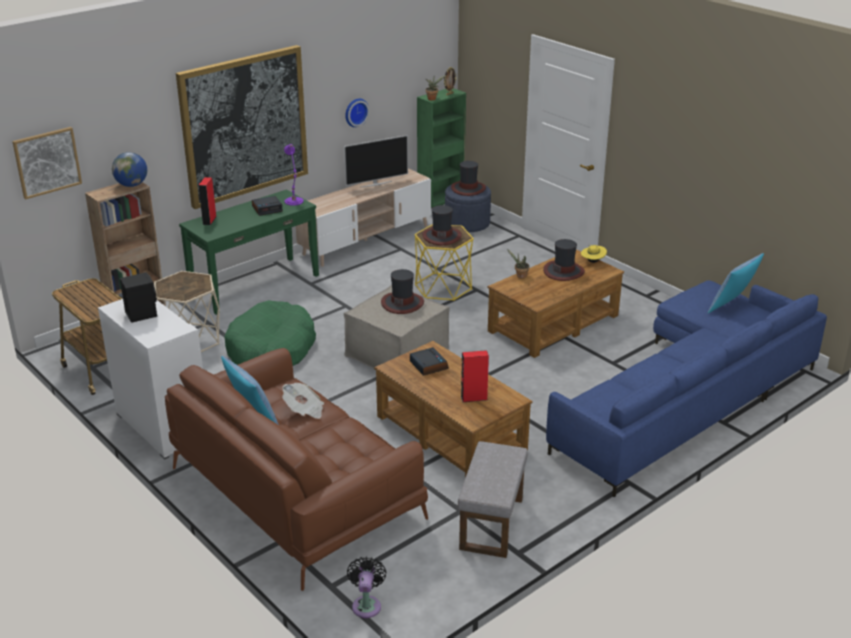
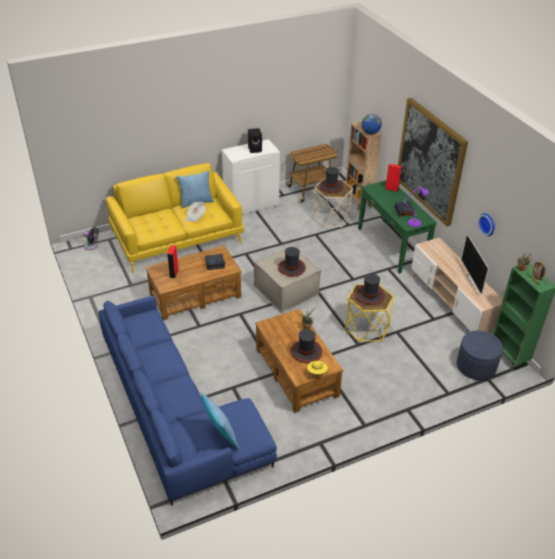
camera: 105 degrees right, 10 degrees up
picture [12,127,82,199] -> none
brown sofa [165,348,428,591] -> yellow sofa [106,163,244,274]
green dog bed [224,300,316,366] -> none
hat [451,161,486,196] -> hat moved to [319,167,344,193]
grey ottoman [458,441,528,558] -> none

